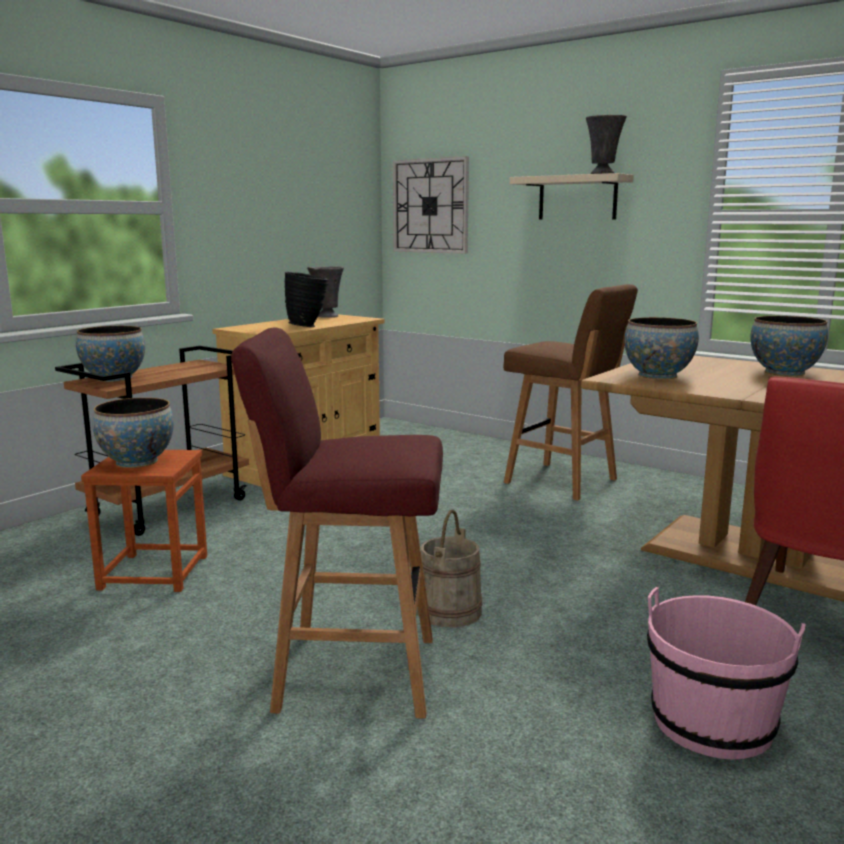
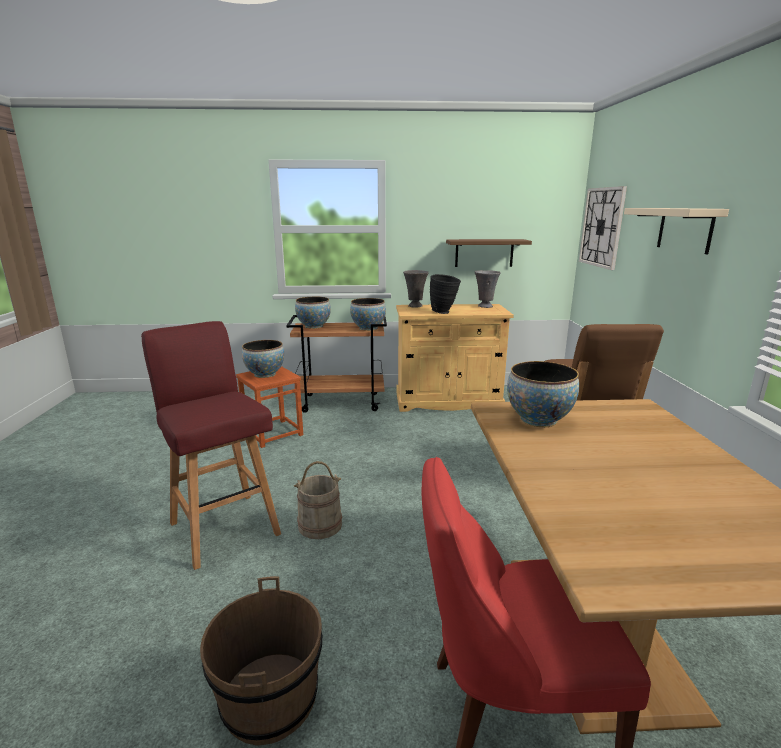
camera: 50 degrees right, 5 degrees up
grey vase [586,115,627,174] -> grey vase moved to [403,270,429,308]
pink bucket [647,587,805,760] -> brown bucket [200,576,322,746]
bowl [750,316,828,376] -> bowl moved to [350,298,386,331]
none -> brown shelf [446,239,532,267]

